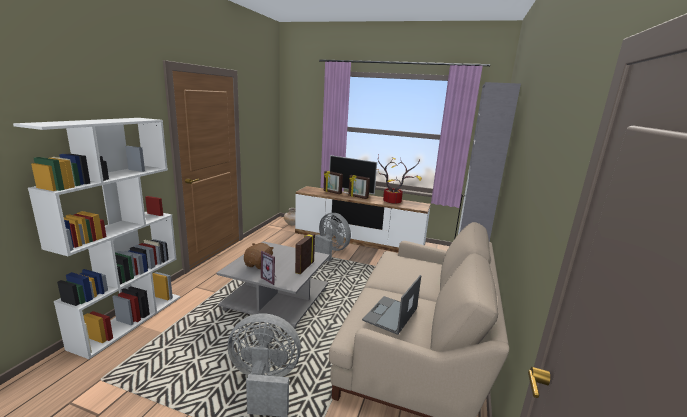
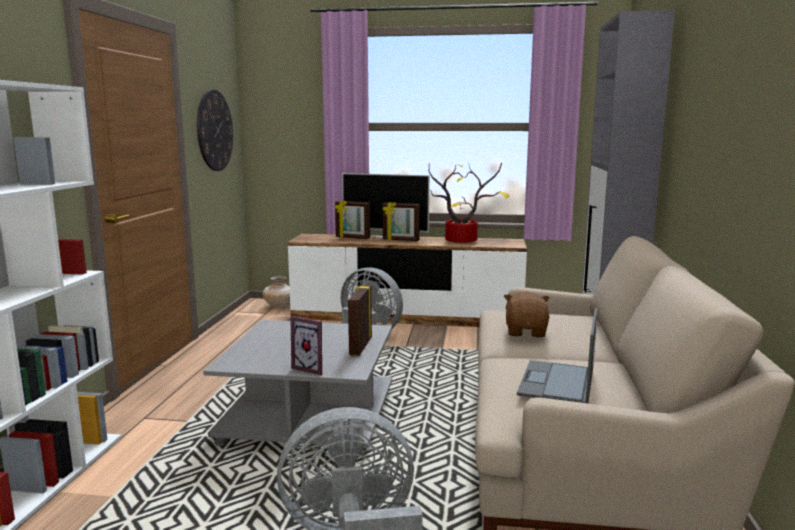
camera: 10 degrees left, 5 degrees down
brown plush toy [244,243,274,269] -> brown plush toy moved to [504,291,550,337]
none -> wall clock [197,90,233,171]

